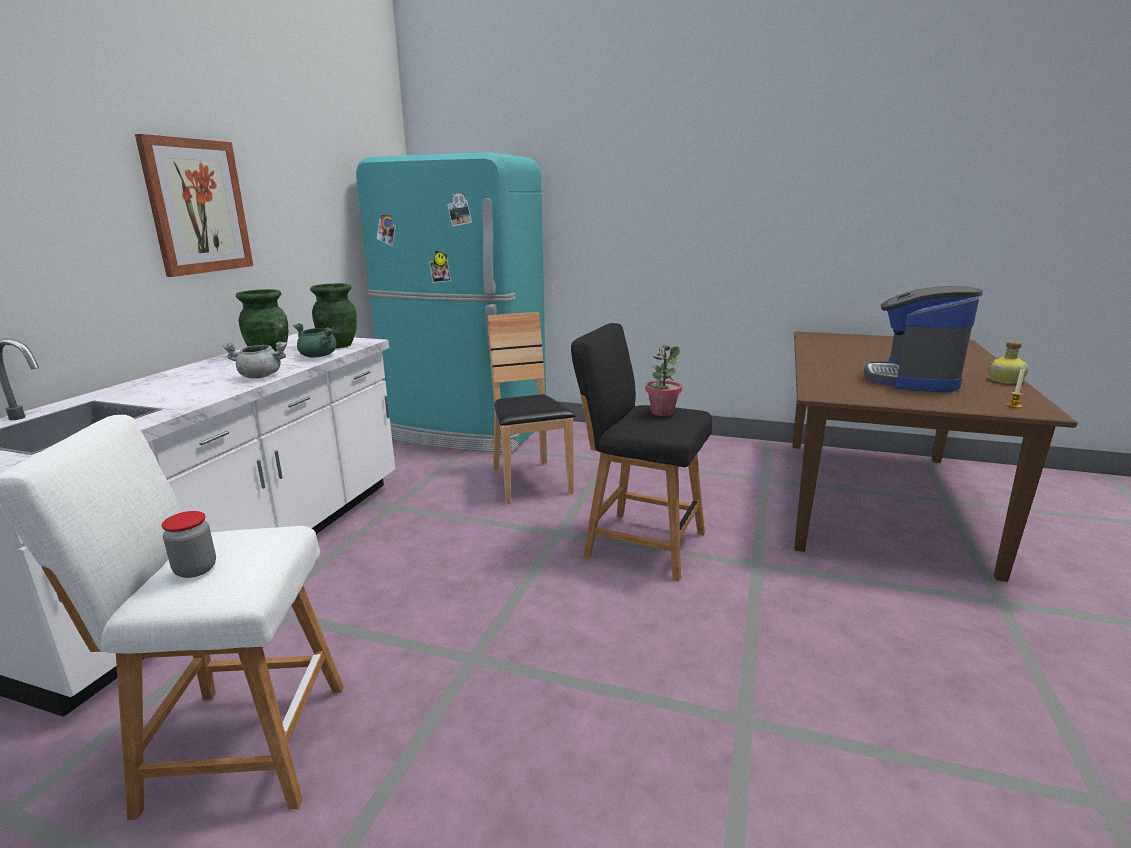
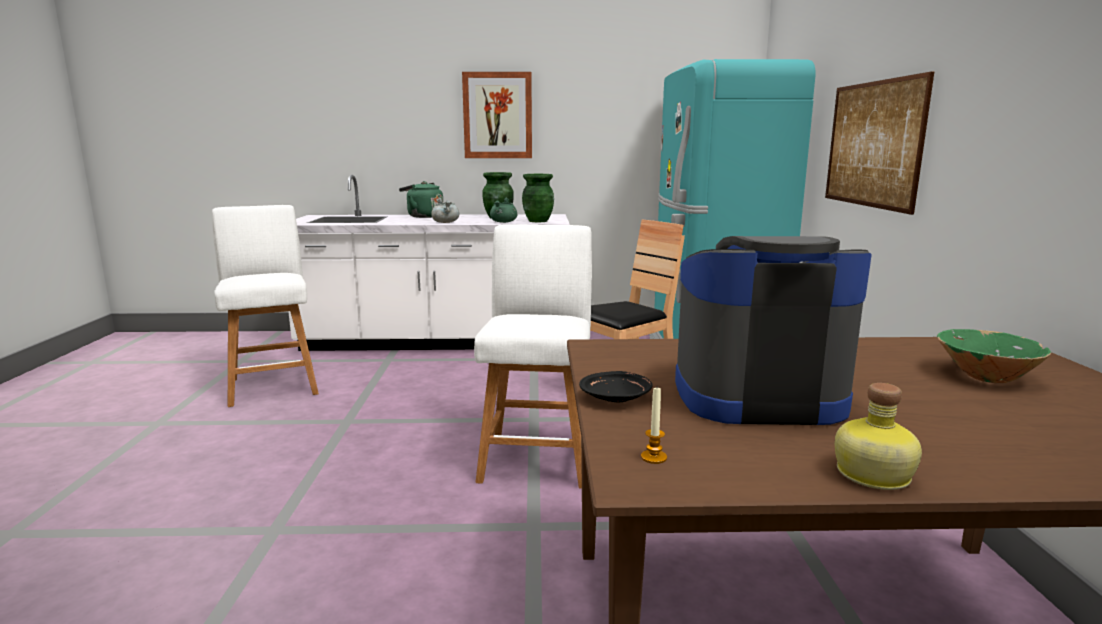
camera: 70 degrees right, 5 degrees down
jar [162,511,216,578] -> none
black stool [571,323,712,581] -> white stool [474,224,592,489]
potted plant [645,345,682,416] -> none
none -> green kettle [399,181,443,218]
none -> black plate [579,371,653,402]
none -> picture [825,71,934,215]
none -> green bowl [937,329,1051,383]

